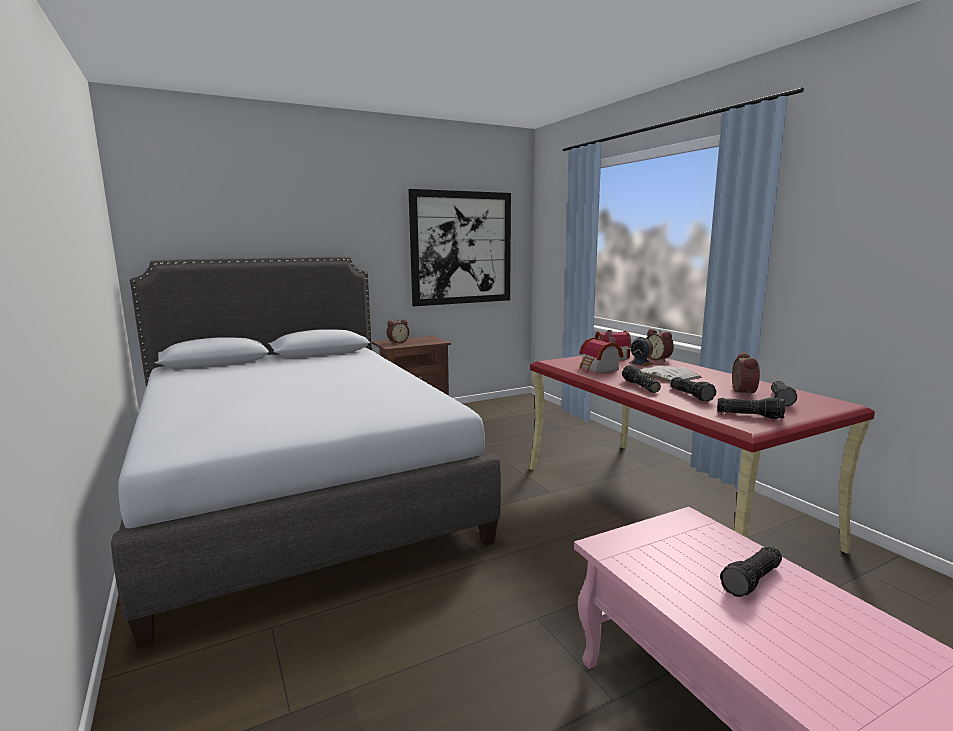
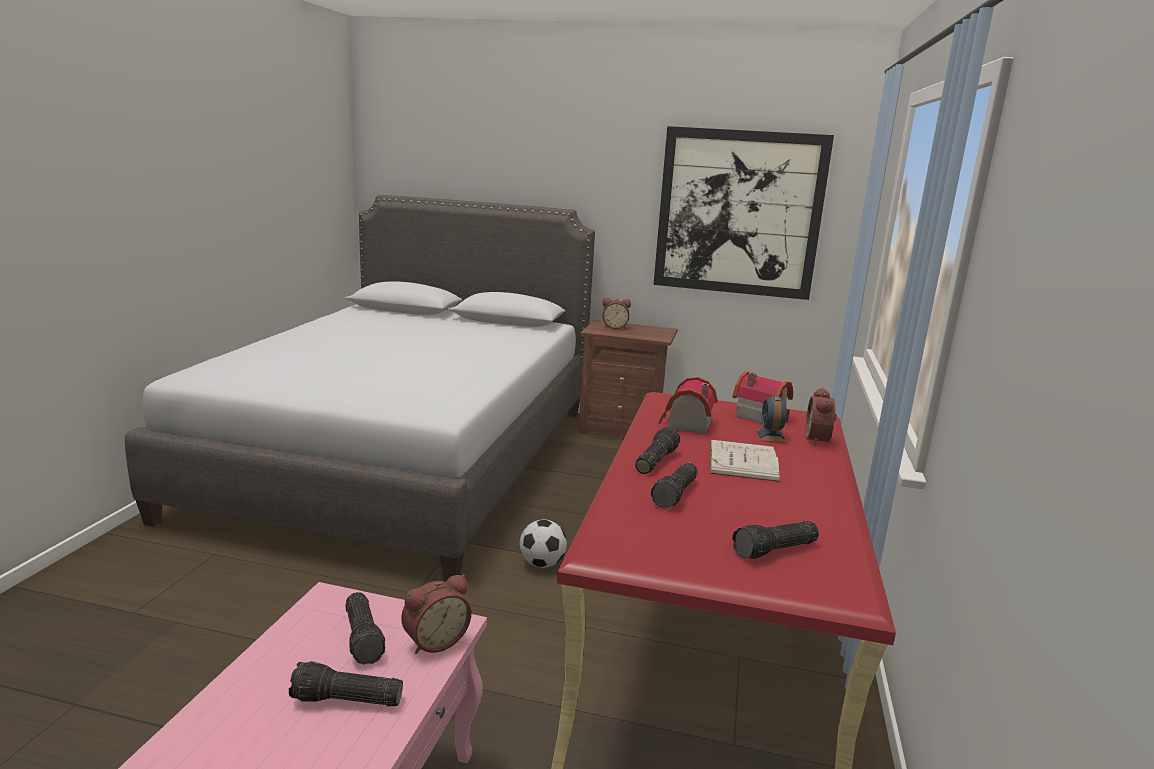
camera: 40 degrees right, 5 degrees up
flashlight [717,397,785,419] -> flashlight moved to [345,592,385,665]
alarm clock [732,352,760,396] -> alarm clock moved to [401,574,471,654]
none -> football [520,519,567,568]

